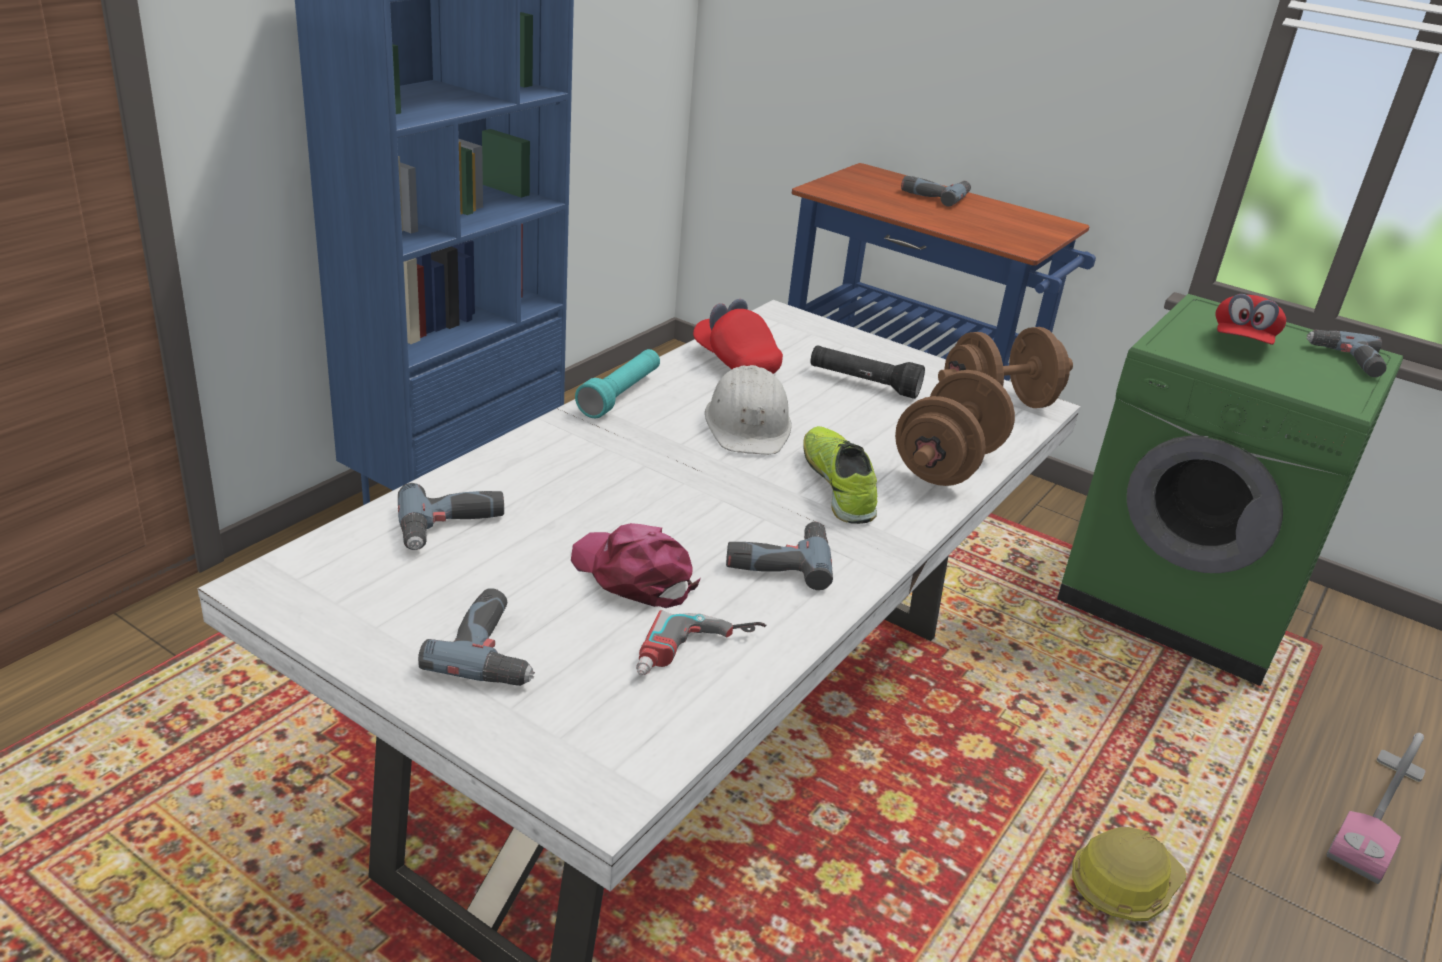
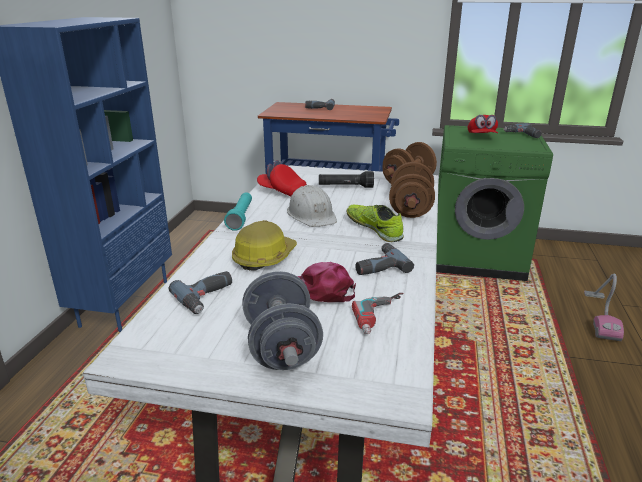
camera: 20 degrees left, 5 degrees down
power drill [418,588,535,686] -> grey dumbbell [242,271,323,370]
hard hat [1072,827,1186,921] -> hard hat moved to [232,220,297,271]

